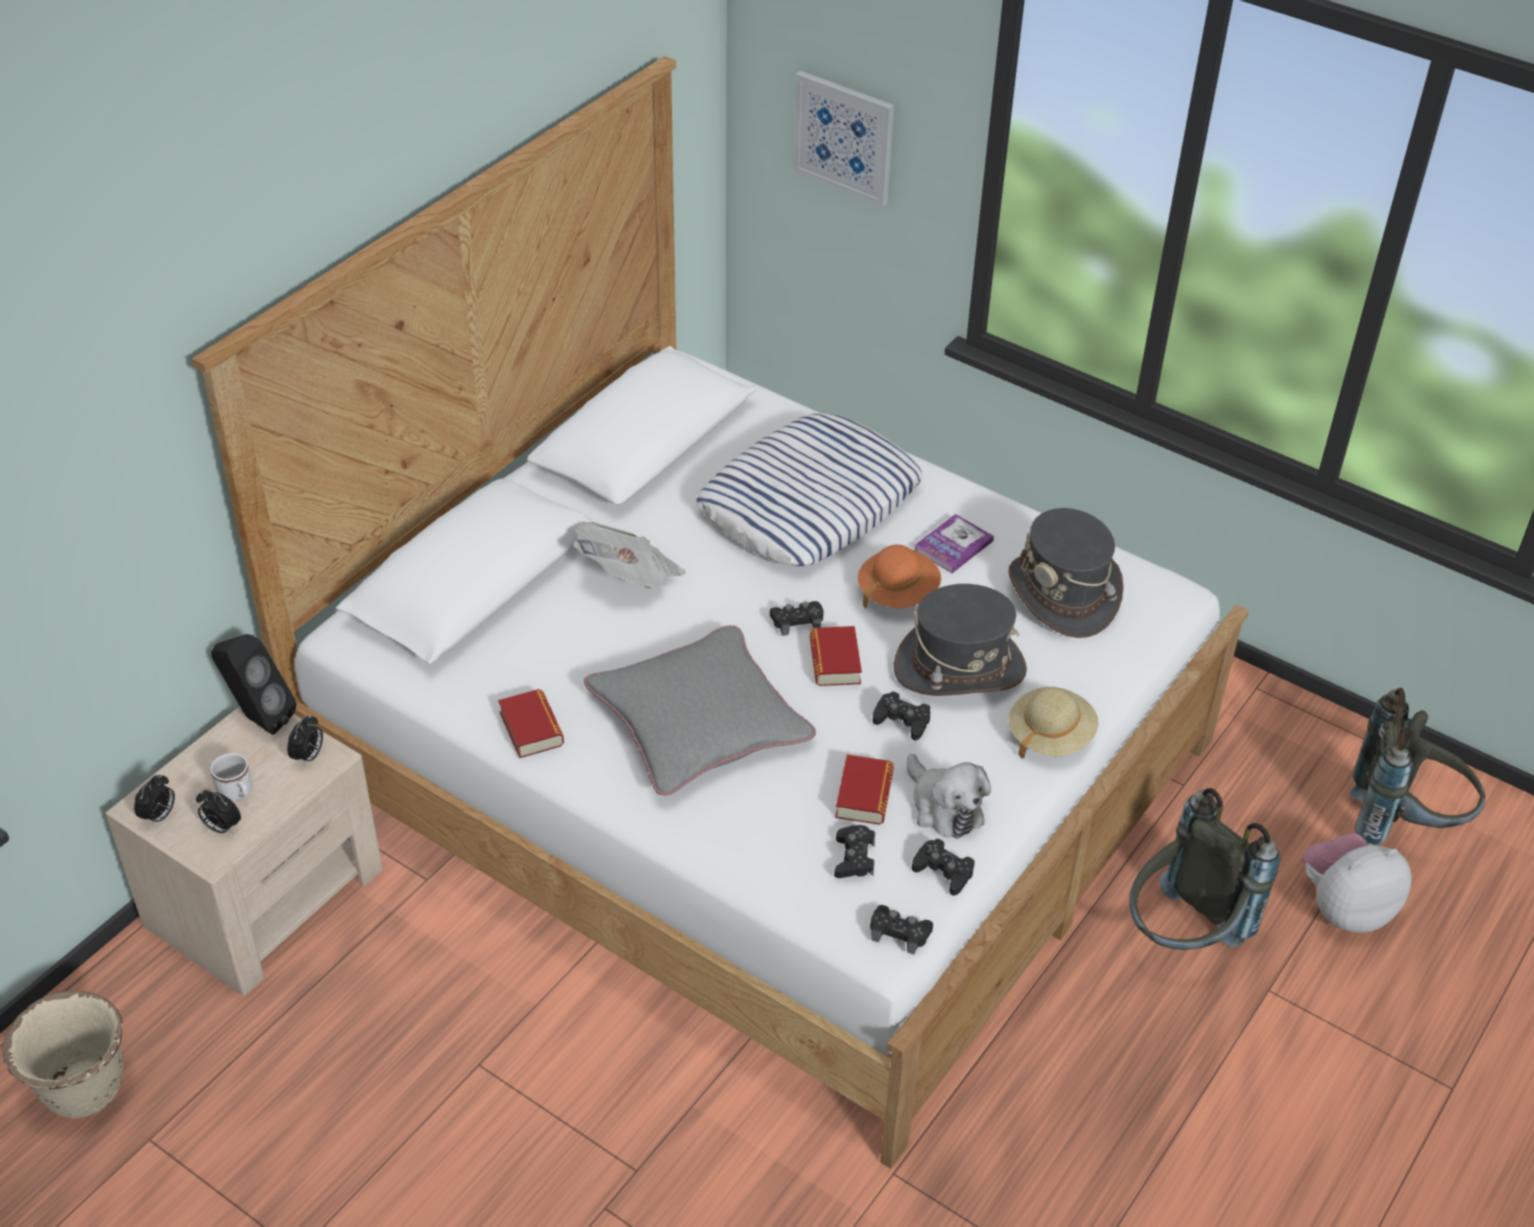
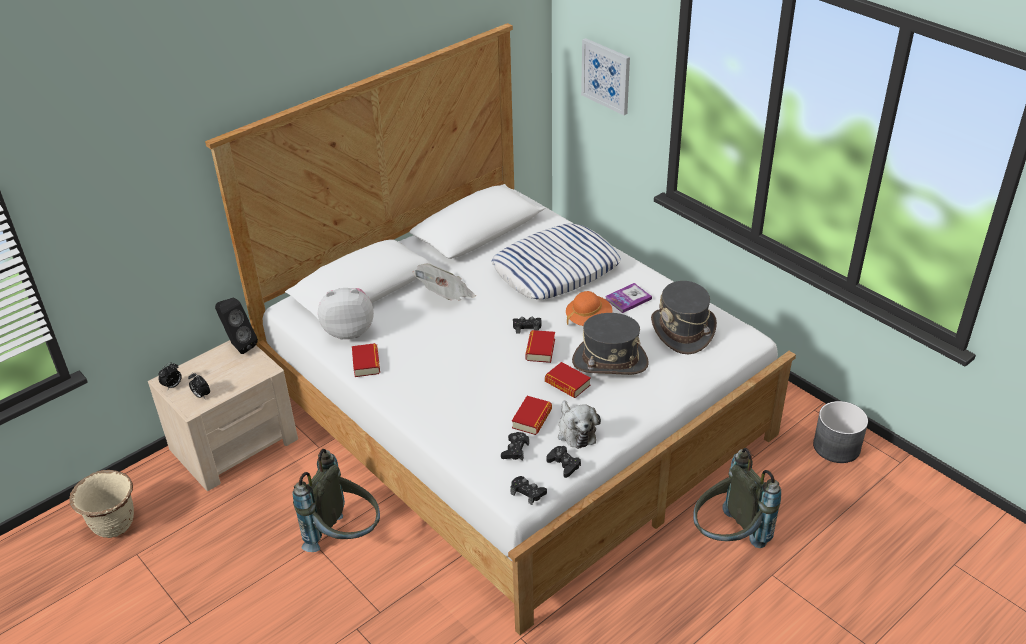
camera: 15 degrees right, 5 degrees down
white mug [210,753,252,801] -> none
alarm clock [287,715,323,766] -> none
grey pillow [584,625,816,795] -> none
black game controller [873,691,930,740] -> book [545,362,591,398]
beige hat [1008,687,1098,759] -> none
plush toy [1303,833,1412,933] -> plush toy moved to [318,288,374,339]
grey backpack [1349,688,1485,846] -> grey backpack moved to [292,449,380,552]
none -> grey planter [813,401,868,463]

